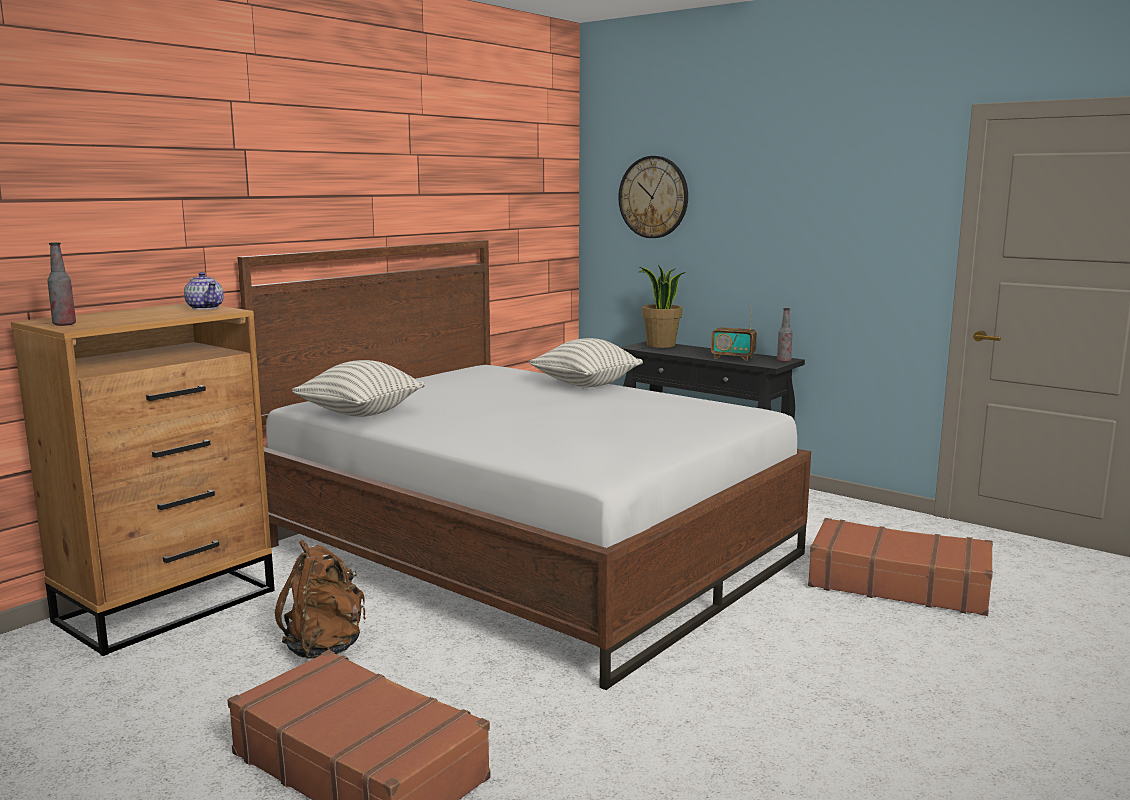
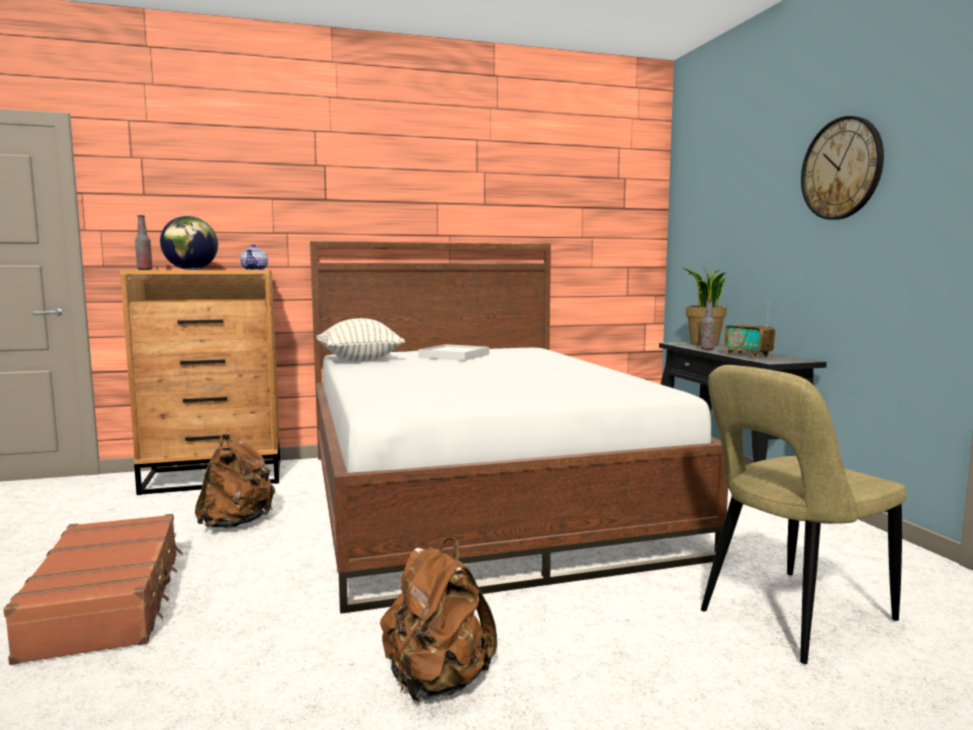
camera: 35 degrees right, 5 degrees down
pillow [529,338,643,387] -> none
wall clock [618,156,688,238] -> wall clock moved to [801,116,884,220]
bottle [777,308,792,362] -> bottle moved to [700,299,715,350]
brown suitcase [808,518,993,616] -> beige chair [701,365,906,664]
none -> globe [160,216,218,270]
none -> brown backpack [380,538,497,702]
none -> white tray [418,344,489,361]

